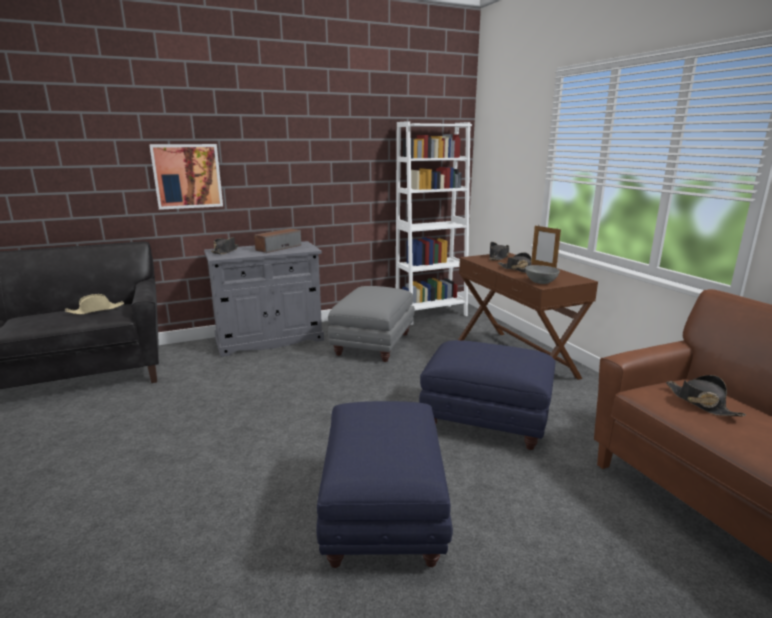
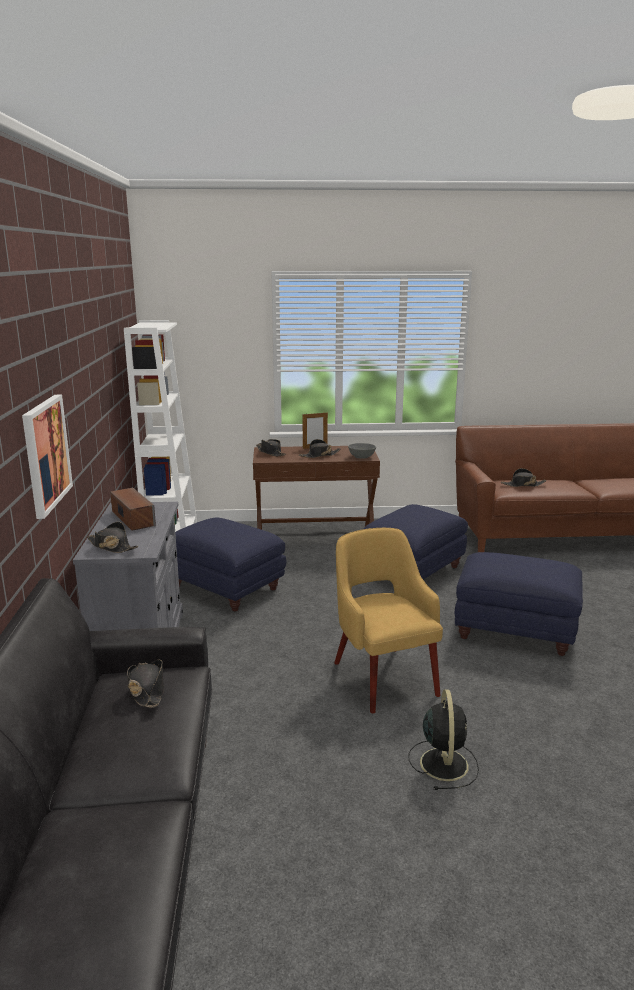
camera: 70 degrees left, 0 degrees up
beige hat [65,294,125,315] -> black hat [127,660,164,708]
grey ottoman [328,286,415,362] -> blue ottoman [175,518,287,611]
none -> yellow armchair [334,528,443,713]
none -> black fan [408,689,479,790]

